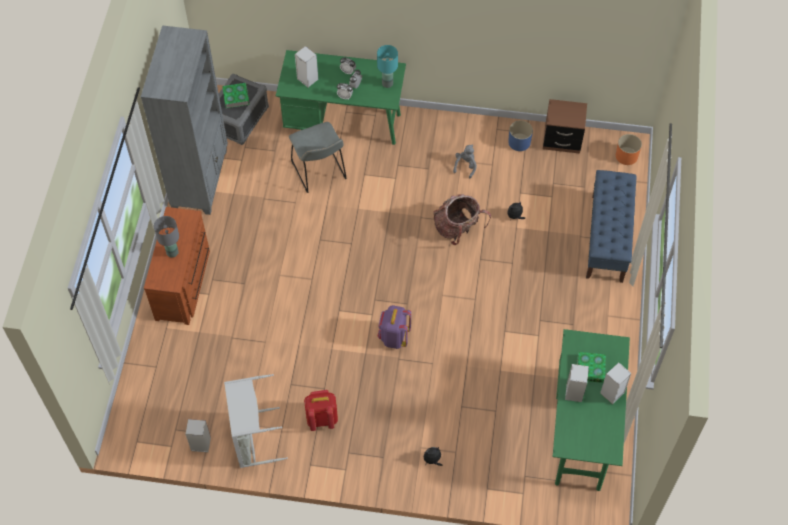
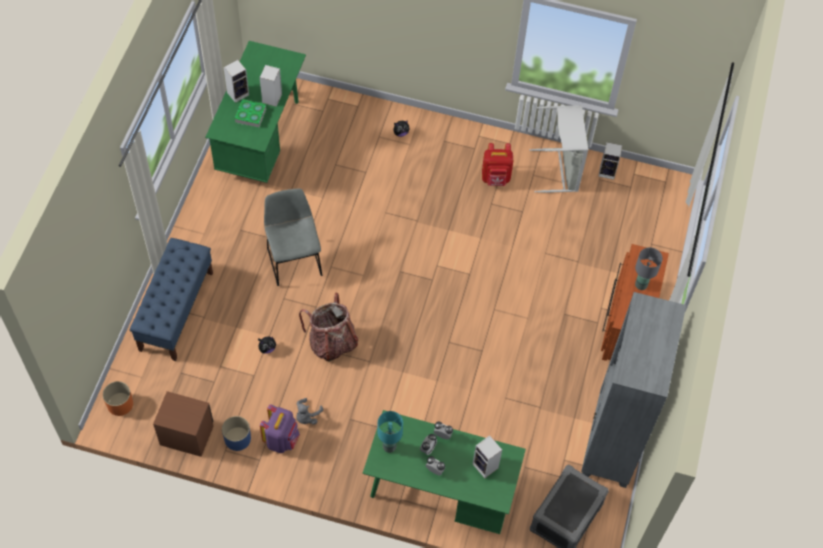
camera: 175 degrees left, 0 degrees up
book [222,83,250,108] -> none
grey chair [289,122,347,193] -> grey chair moved to [264,188,322,286]
purple backpack [378,305,411,349] -> purple backpack moved to [260,404,300,453]

